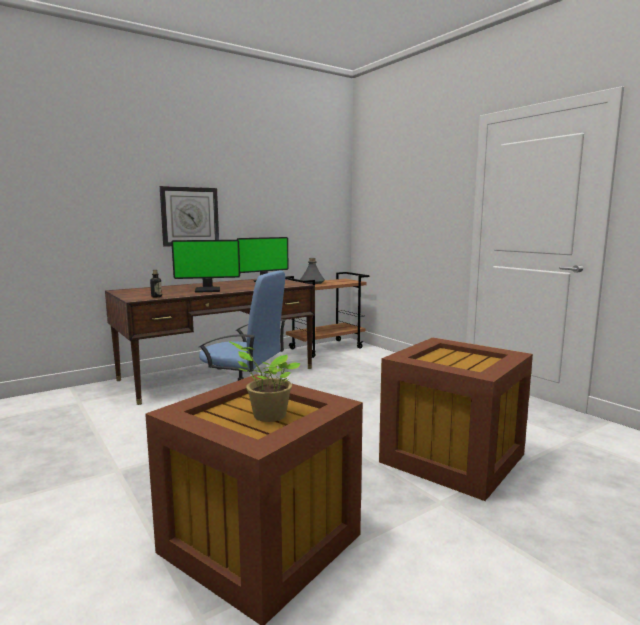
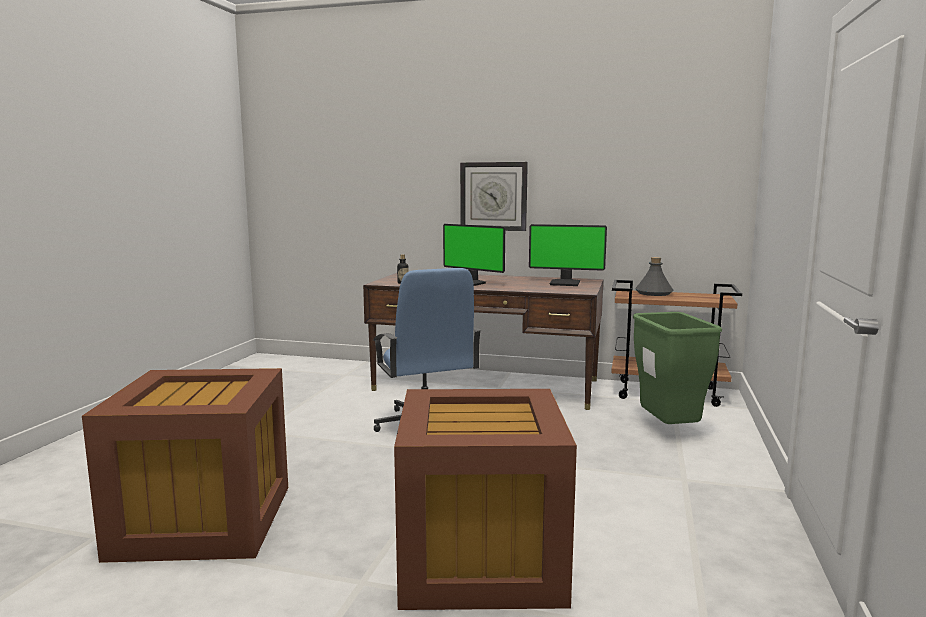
camera: 50 degrees right, 0 degrees up
potted plant [229,341,301,422] -> none
none -> green trash can [633,312,722,424]

